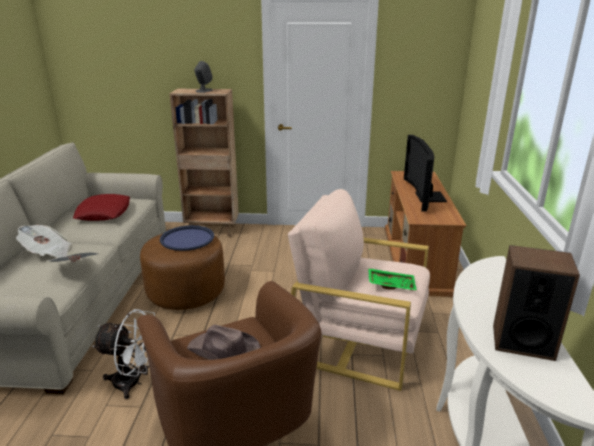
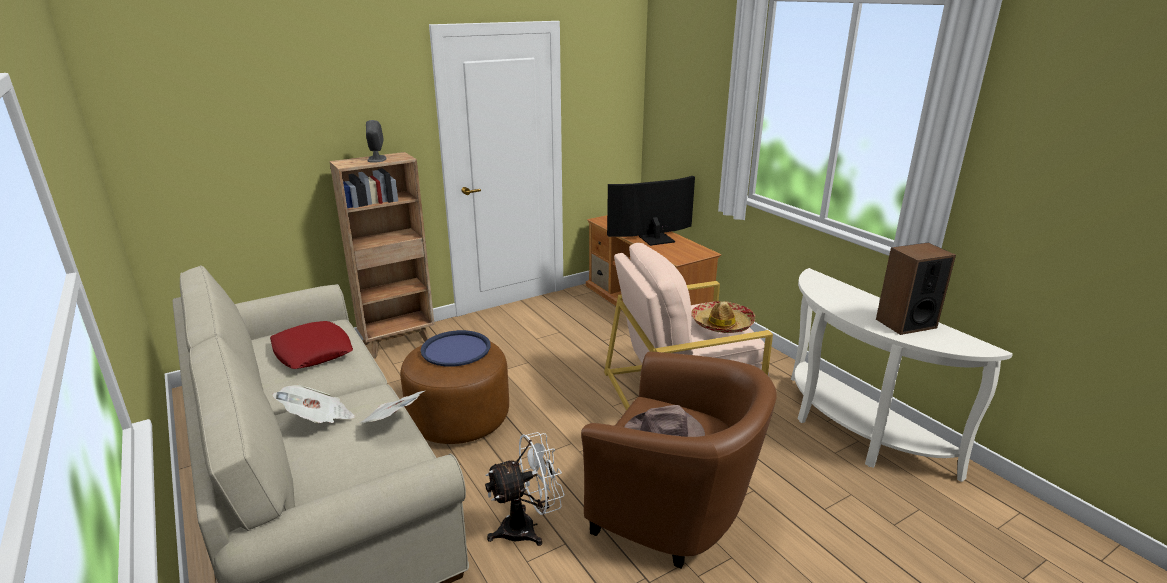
camera: 35 degrees left, 0 degrees up
green tray [368,268,417,291] -> hat [691,301,755,333]
television [404,135,447,212] -> television turned 105 degrees clockwise [607,176,695,246]

